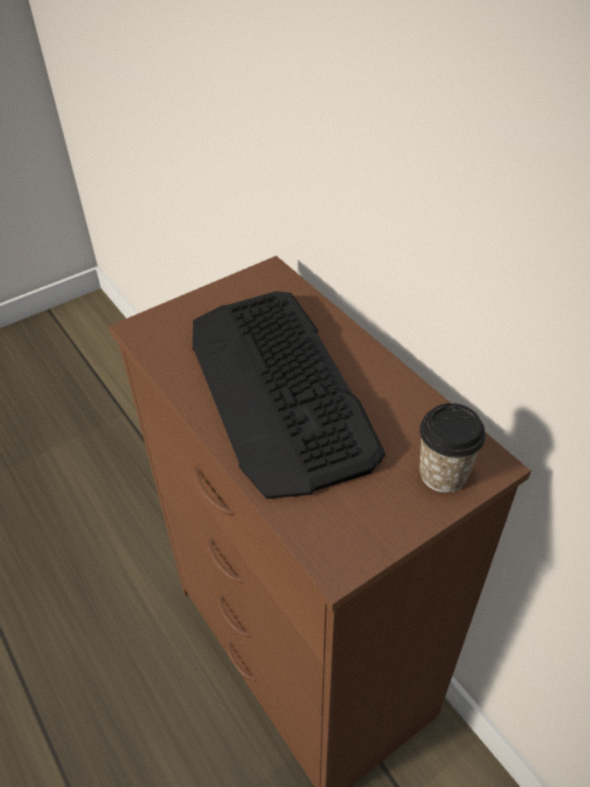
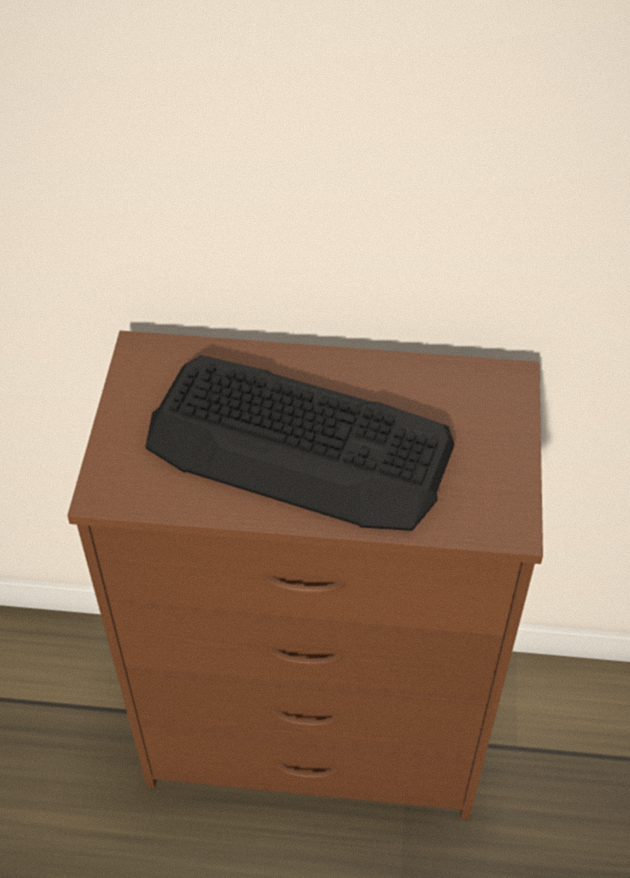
camera: 50 degrees left, 5 degrees up
cup [419,403,486,493] -> none

